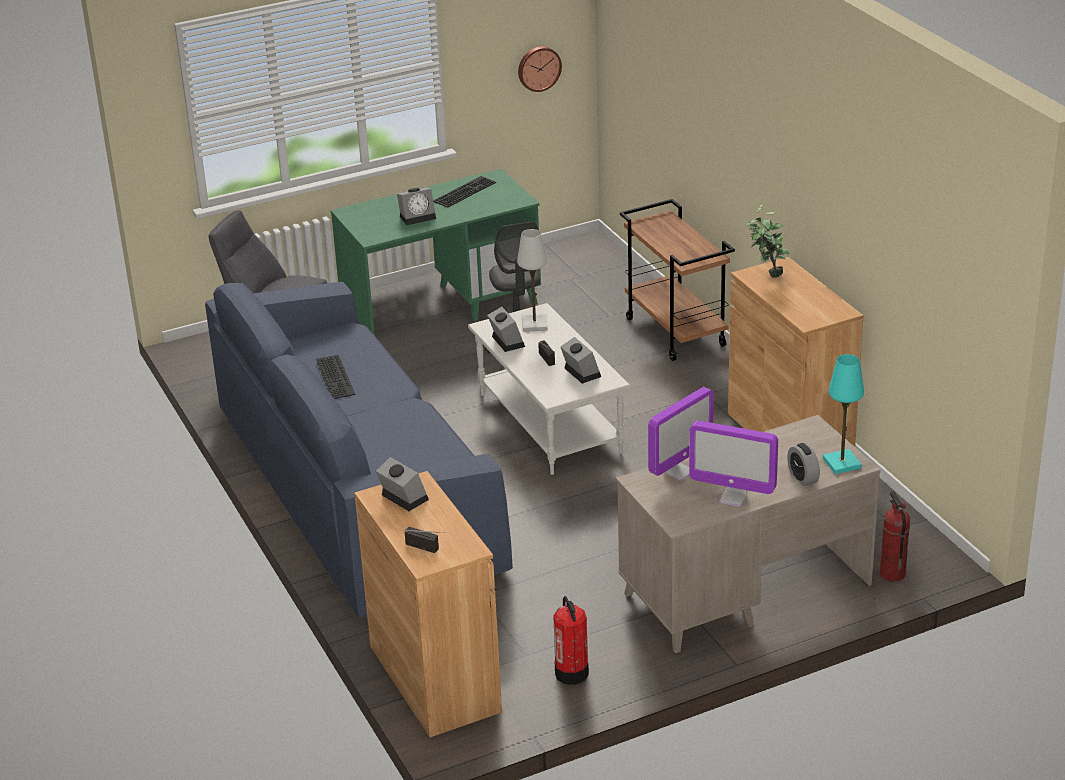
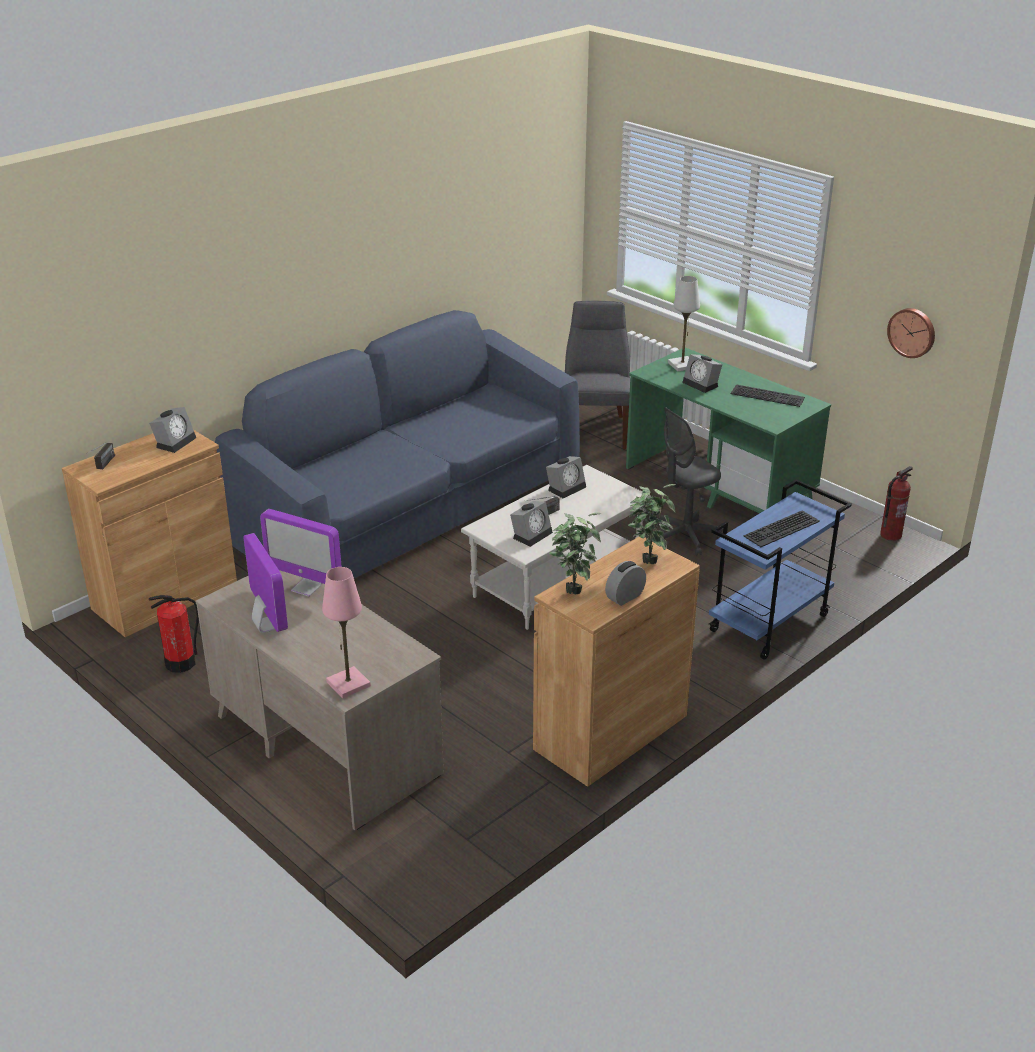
camera: 70 degrees right, 0 degrees up
keyboard [316,355,355,399] -> keyboard moved to [744,510,820,547]
white table lamp [517,229,548,332] -> white table lamp moved to [668,276,700,371]
brown cart [620,199,735,361] -> blue cart [709,480,852,660]
monitor [689,421,778,507] -> monitor turned 150 degrees clockwise [244,533,288,633]
alarm clock [787,443,820,486] -> alarm clock moved to [605,561,646,606]
turquoise table lamp [823,354,864,474] -> pink table lamp [322,567,371,698]
fire extinguisher [880,491,910,582] -> fire extinguisher moved to [880,466,913,541]
none -> potted plant [549,513,601,594]

